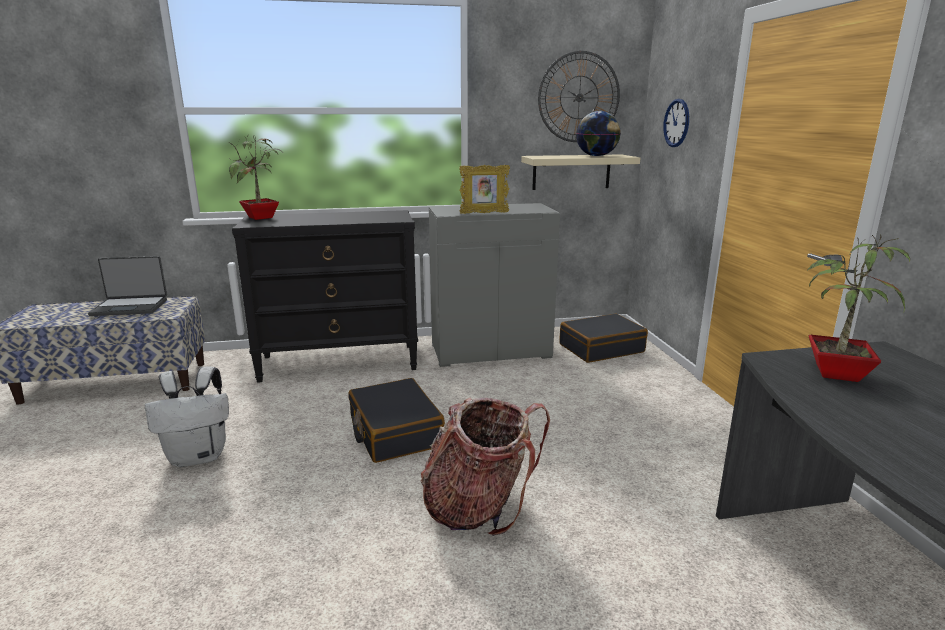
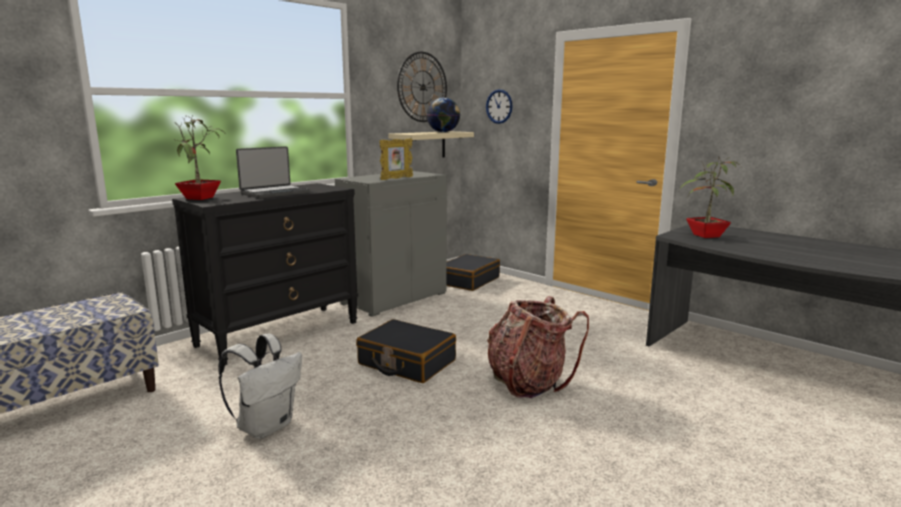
camera: 35 degrees left, 5 degrees down
laptop [88,256,167,316] -> laptop moved to [236,146,310,199]

